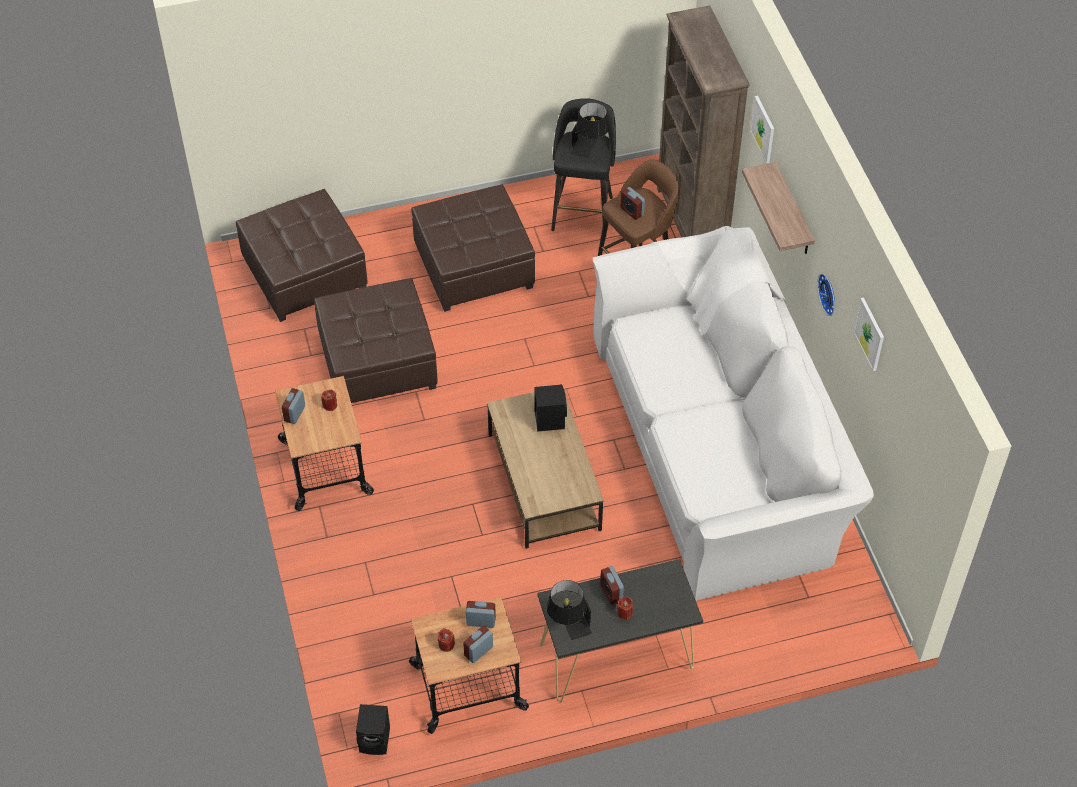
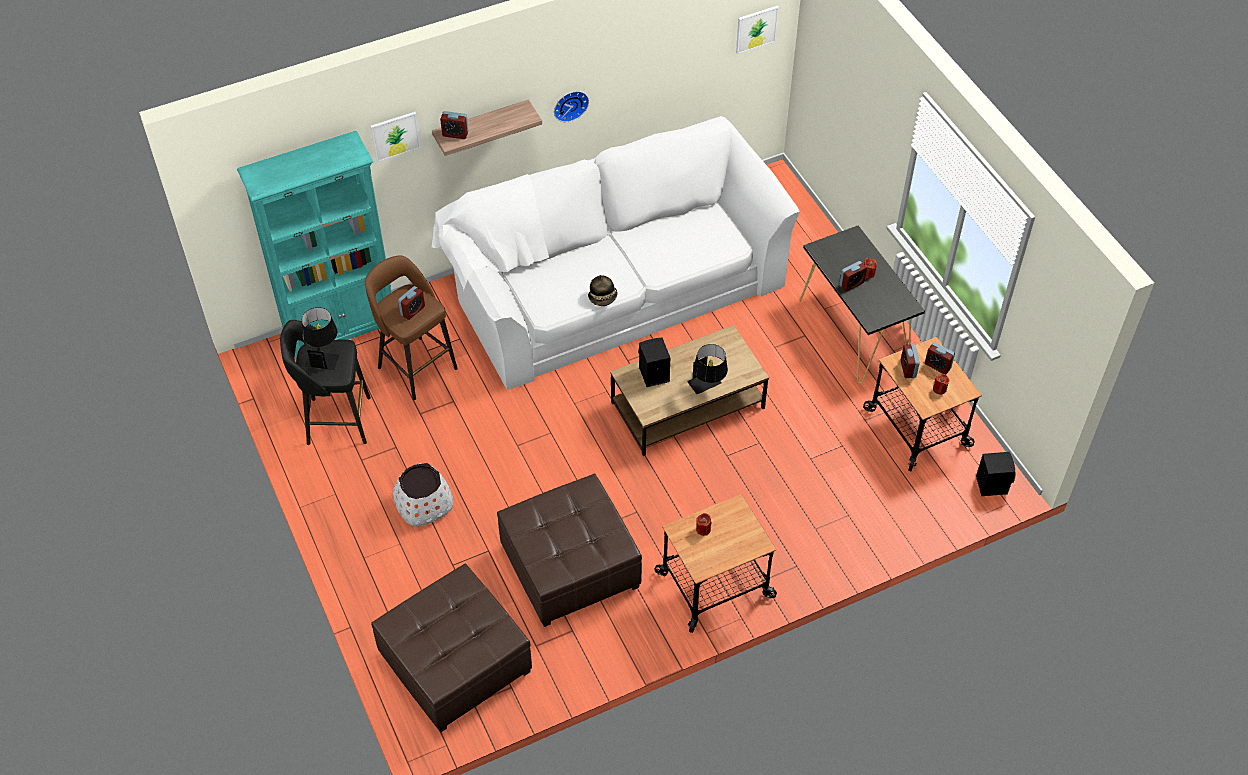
camera: 100 degrees left, 0 degrees up
alarm clock [282,388,305,424] -> alarm clock moved to [440,111,469,139]
brown ottoman [411,184,535,312] -> white planter [393,463,453,526]
black table lamp [547,580,592,640] -> black table lamp moved to [687,344,728,394]
brown bookcase [657,6,750,238] -> turquoise bookcase [237,131,392,359]
picture [854,298,884,371] -> picture moved to [736,6,779,54]
none -> hat [588,275,618,306]

